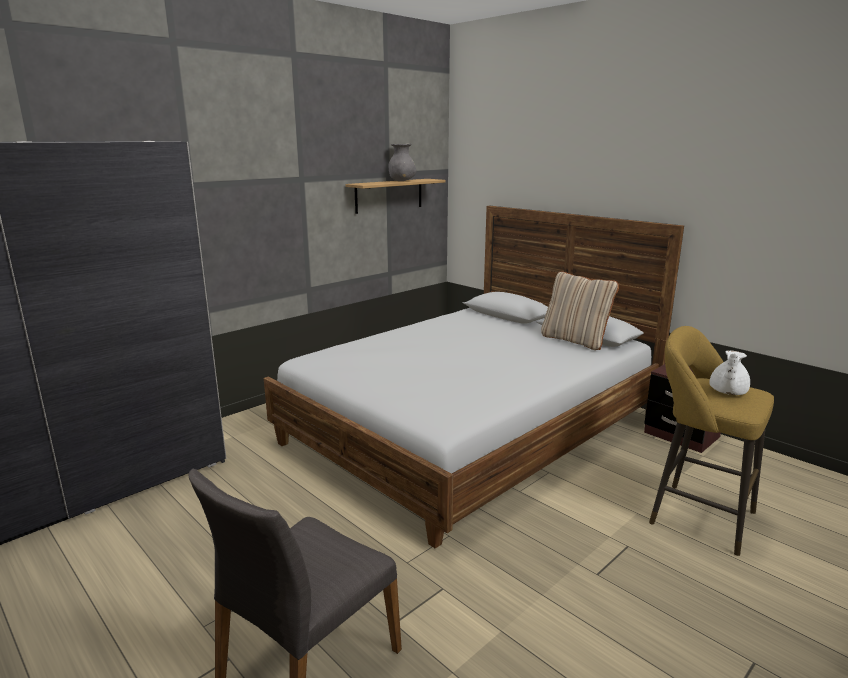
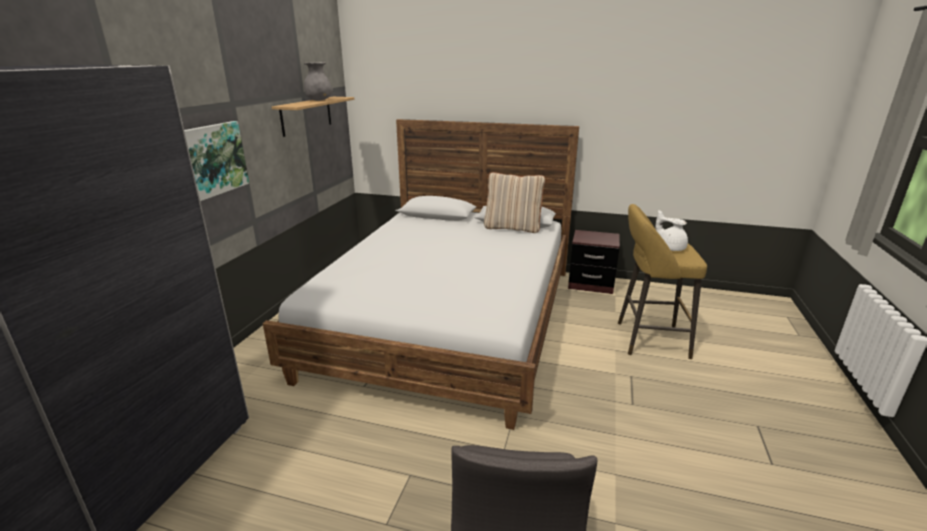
camera: 30 degrees left, 5 degrees up
white teapot [709,350,750,395] -> white teapot turned 135 degrees clockwise [655,210,688,251]
none -> picture [184,121,249,201]

